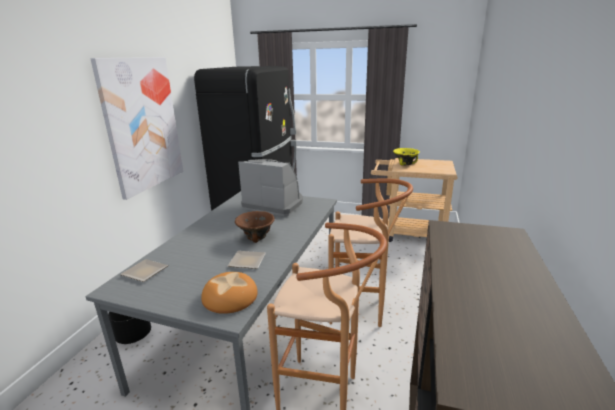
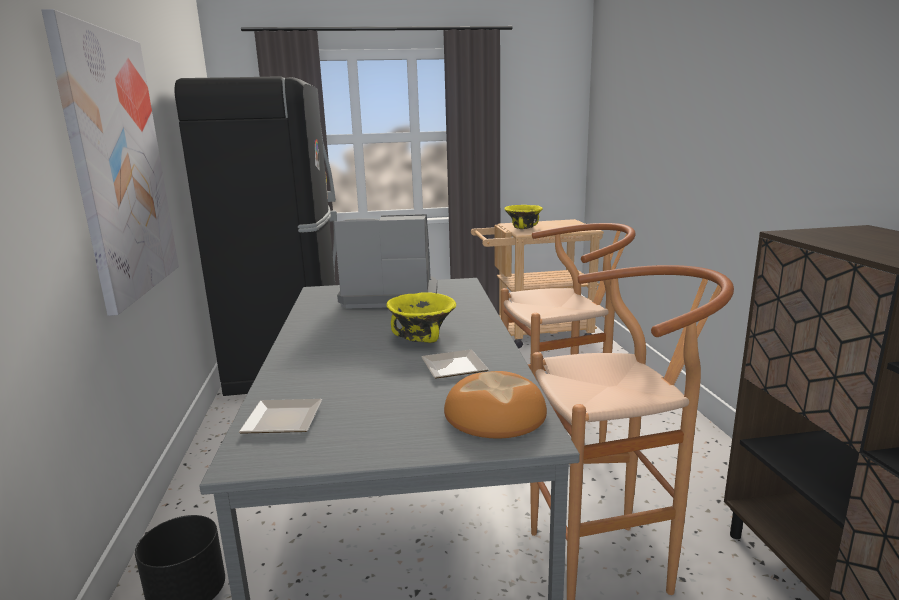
camera: 25 degrees left, 5 degrees down
brown bowl [235,211,275,243] -> yellow bowl [386,292,456,343]

